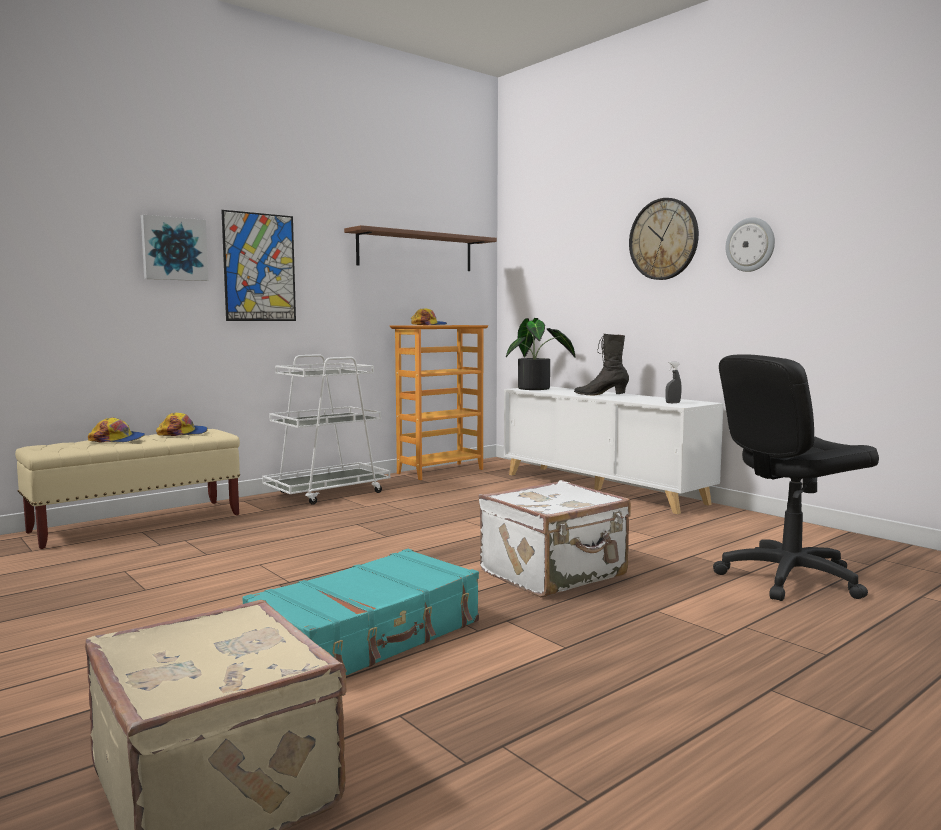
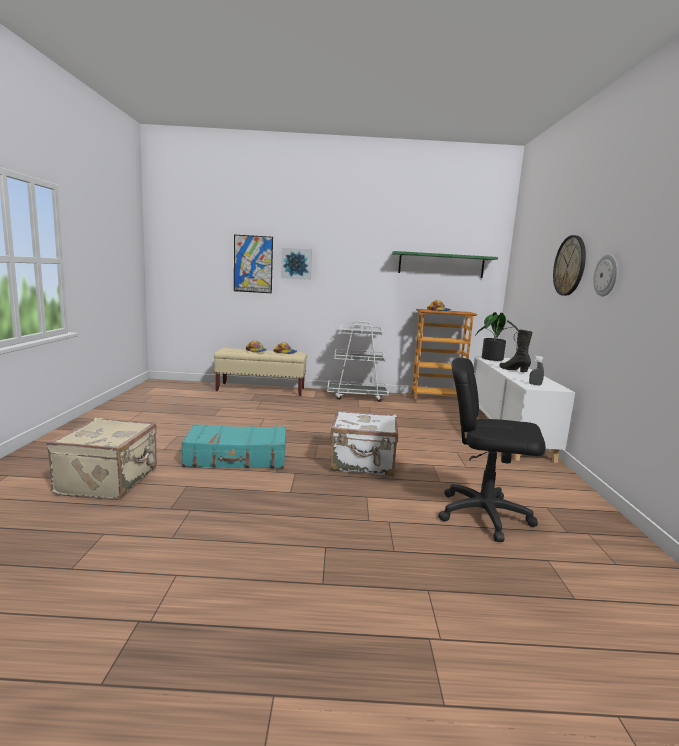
camera: 40 degrees right, 5 degrees up
picture [221,210,296,321] -> picture moved to [234,235,273,293]
brown shelf [344,225,497,271] -> green shelf [392,251,498,278]

